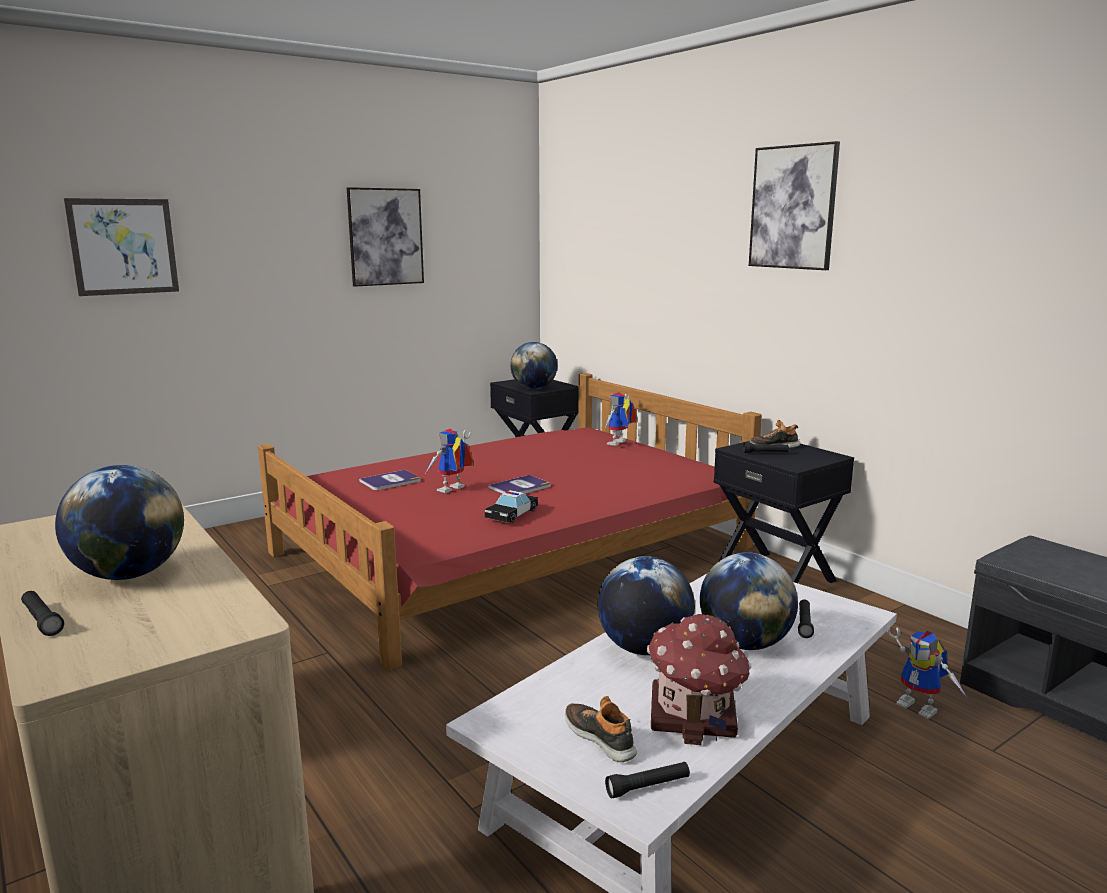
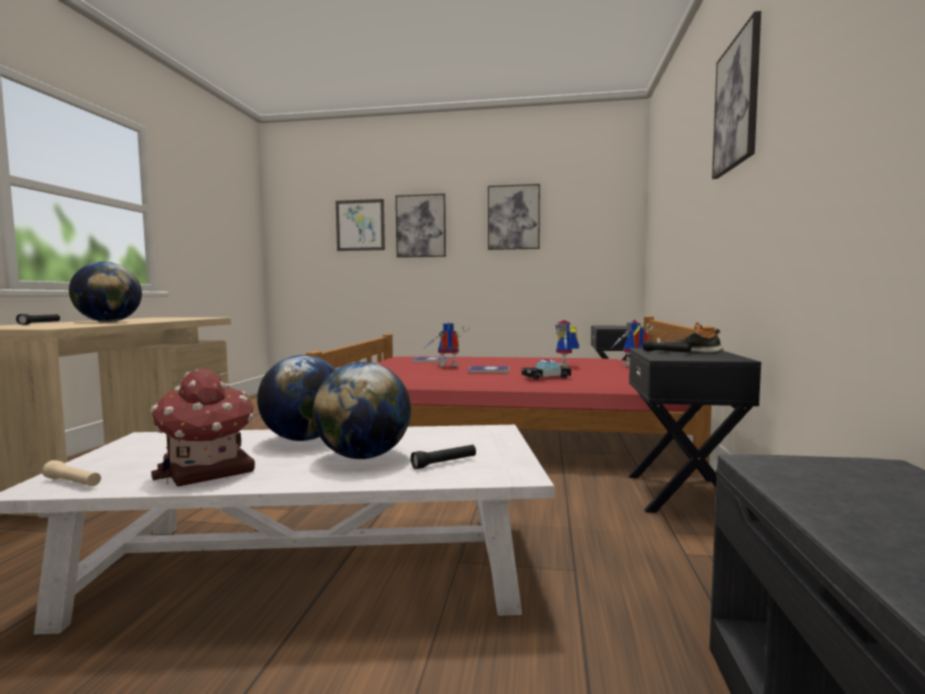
camera: 45 degrees right, 10 degrees down
toy car [485,490,538,523] -> toy car moved to [522,359,571,380]
globe [510,342,557,389] -> none
shoe [565,696,637,762] -> none
black flashlight [605,762,690,799] -> beige flashlight [42,460,101,486]
toy robot [887,628,968,719] -> toy robot moved to [555,320,579,367]
none -> picture [396,194,446,258]

